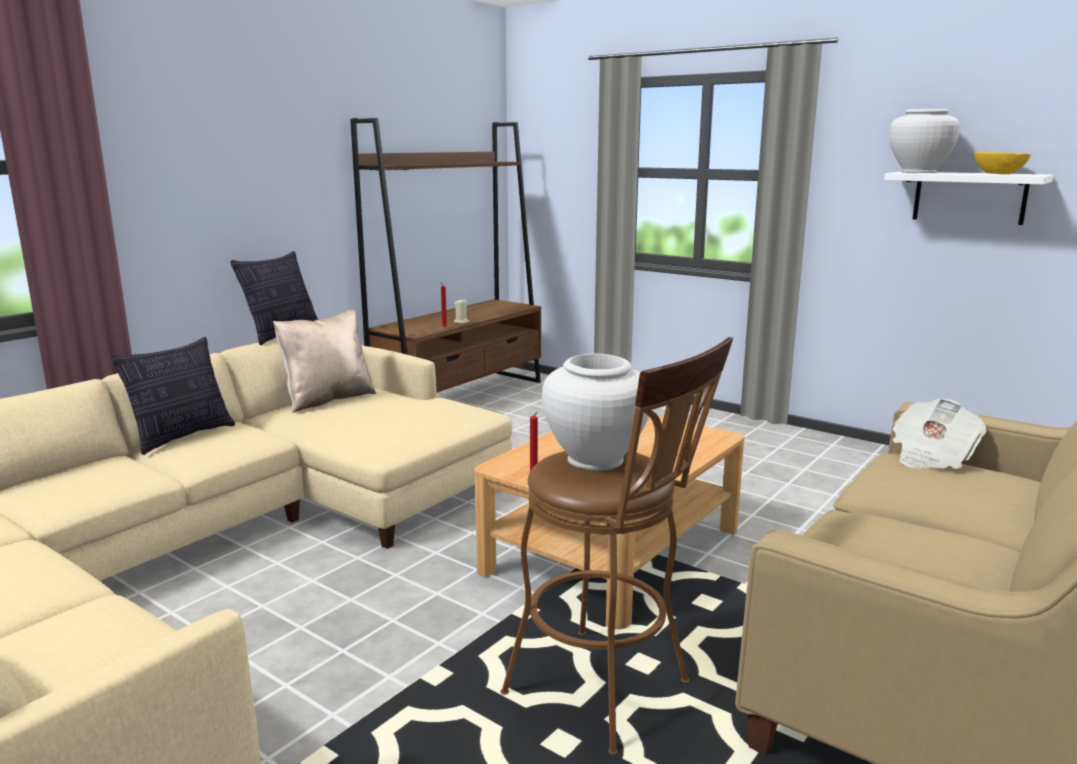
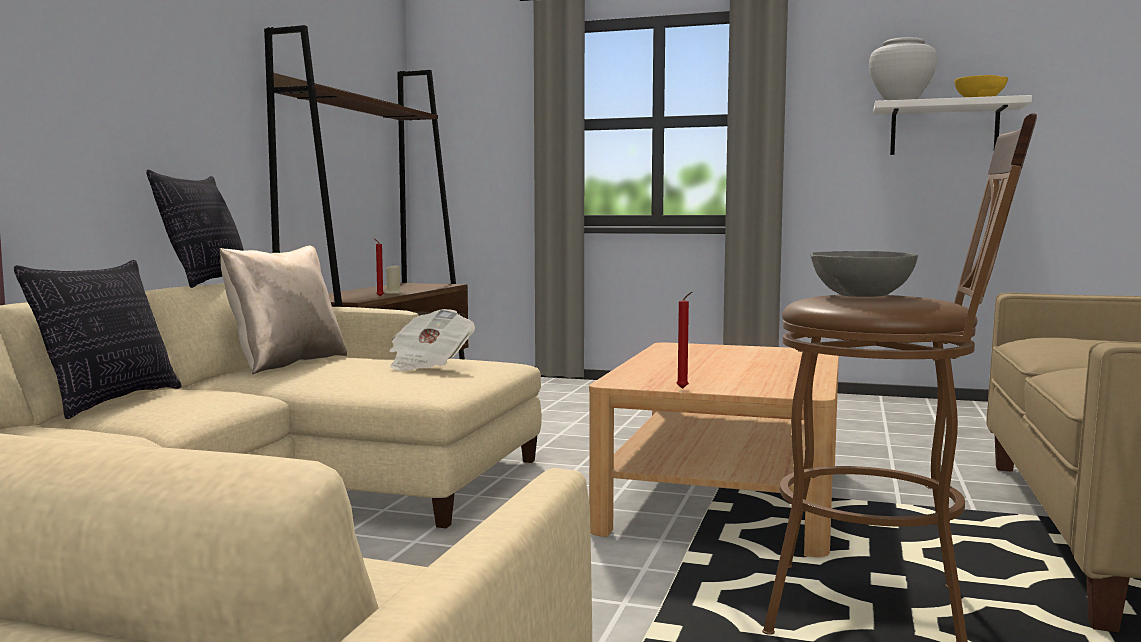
camera: 20 degrees left, 10 degrees down
white vase [542,354,649,471] -> grey bowl [811,251,918,297]
newspaper [892,398,986,469] -> newspaper moved to [390,309,475,371]

